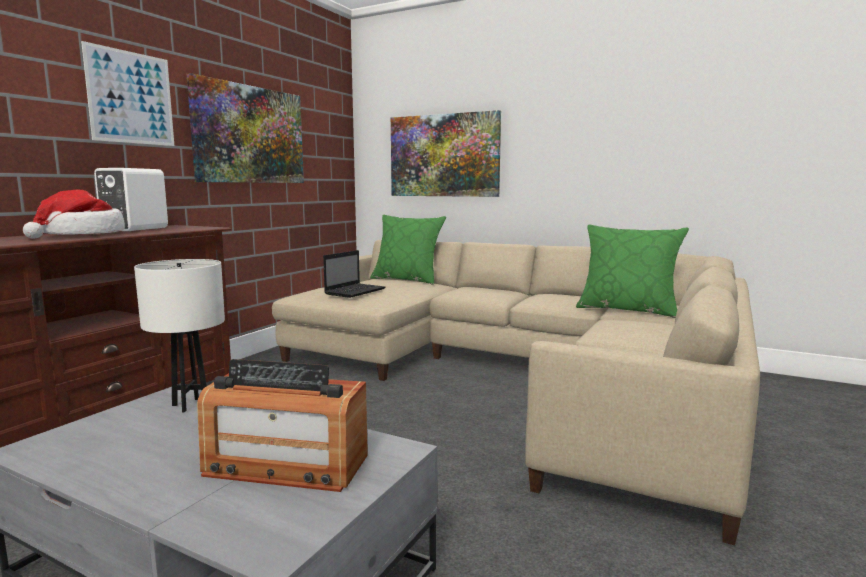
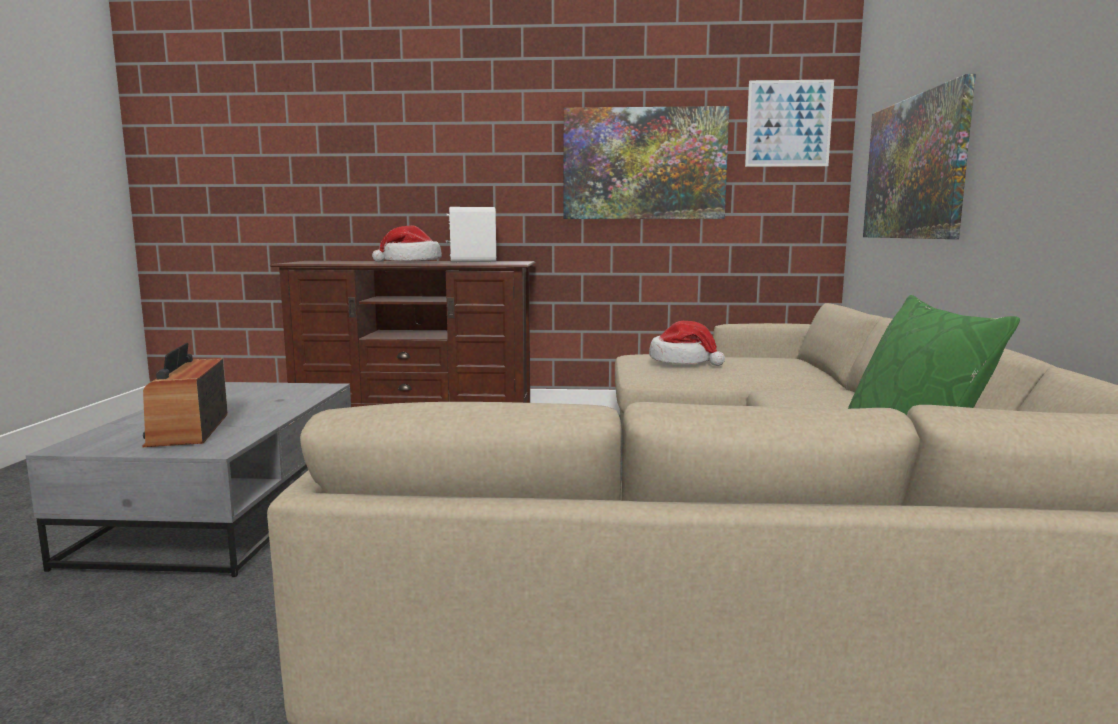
camera: 65 degrees right, 0 degrees up
picture [81,41,174,146] -> picture moved to [745,80,834,167]
white table lamp [134,259,225,413] -> none
laptop [323,250,385,298] -> hat [649,321,725,366]
green pillow [370,215,446,285] -> none

